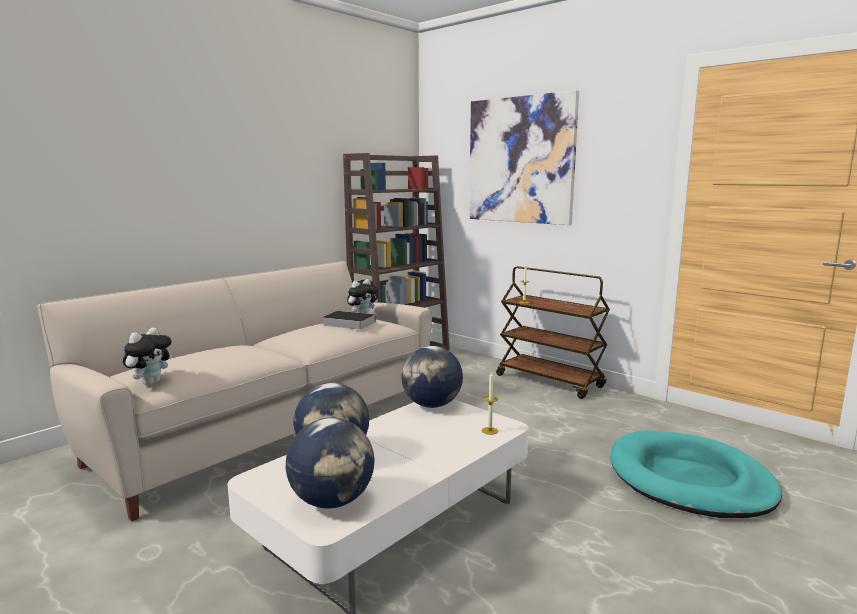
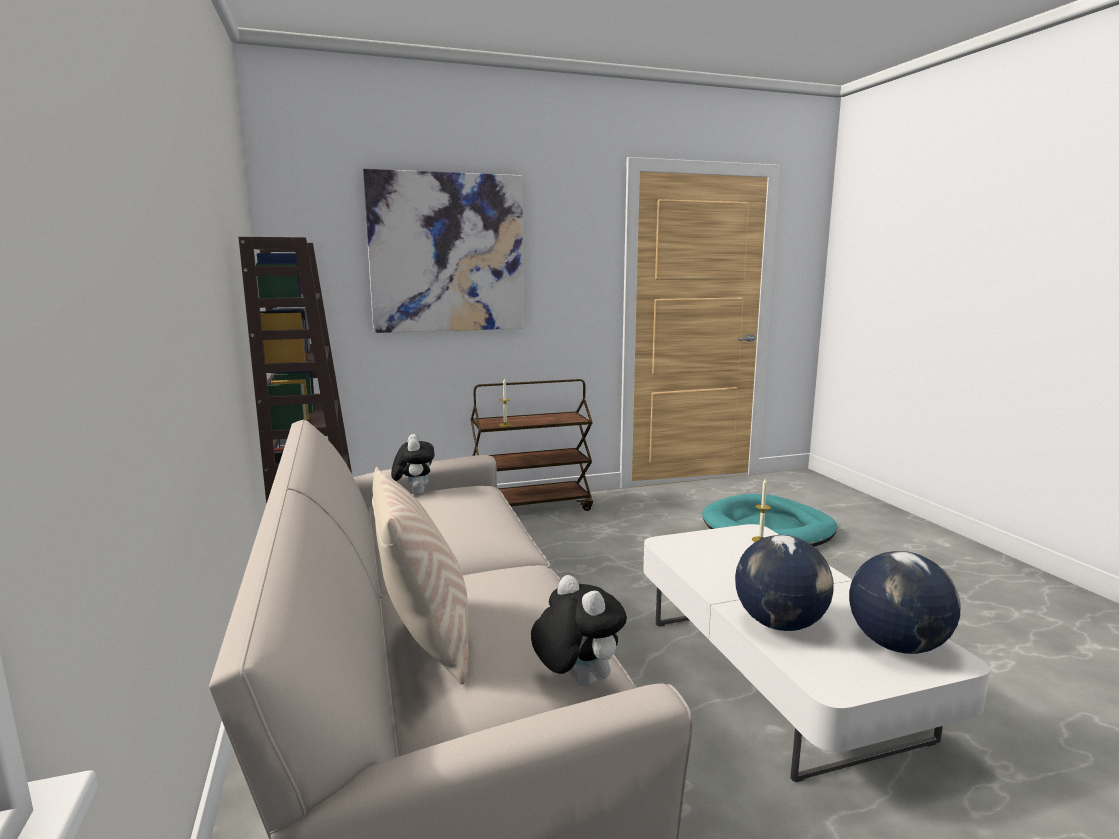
camera: 60 degrees left, 0 degrees up
book [322,311,376,330] -> none
globe [401,346,463,408] -> none
none -> beige pillow [372,467,469,685]

